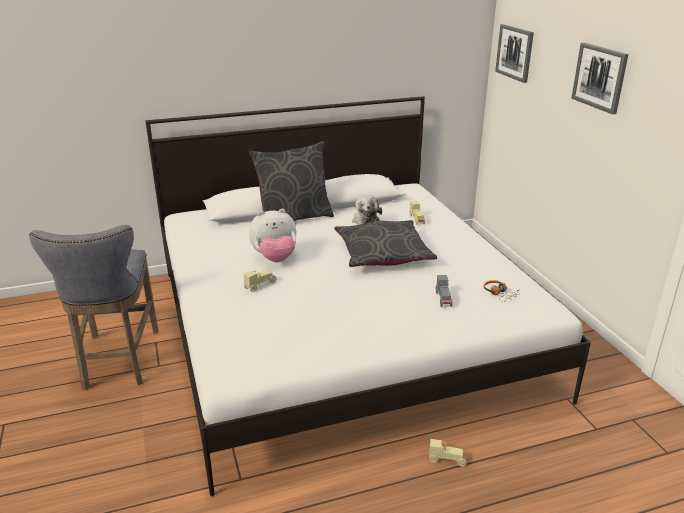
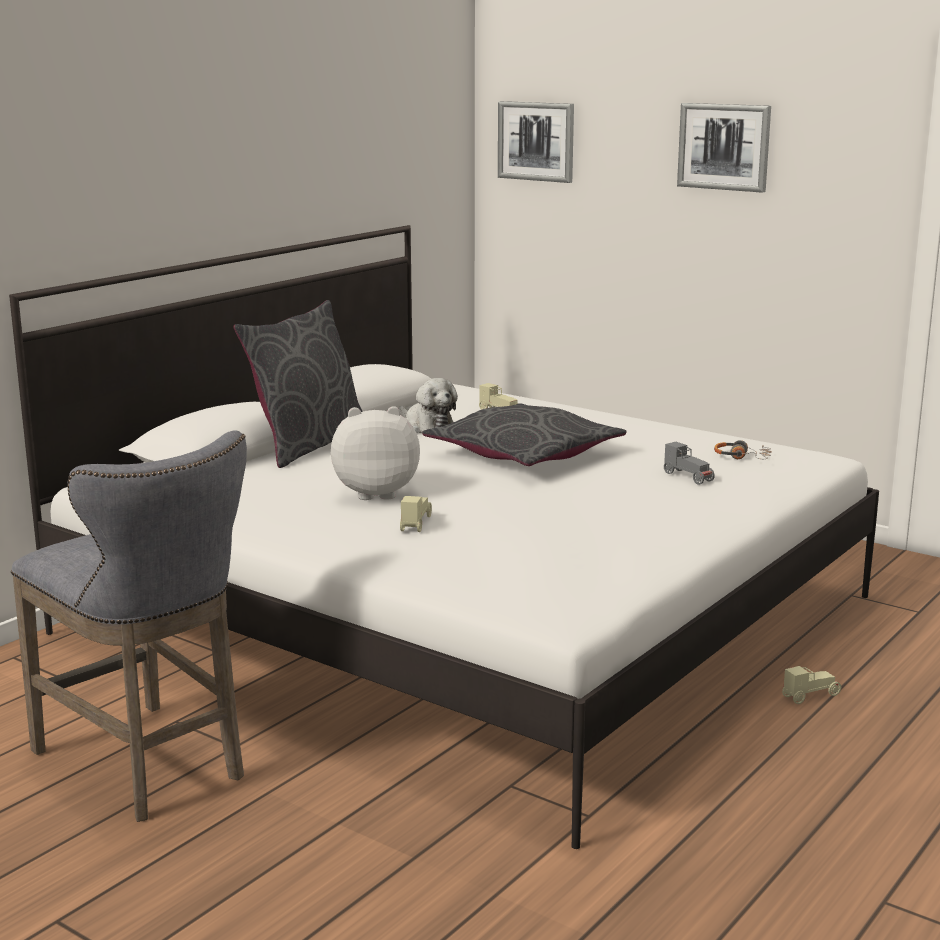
camera: 35 degrees left, 10 degrees down
plush toy [249,209,296,262] -> plush toy turned 135 degrees counterclockwise [331,406,420,500]

